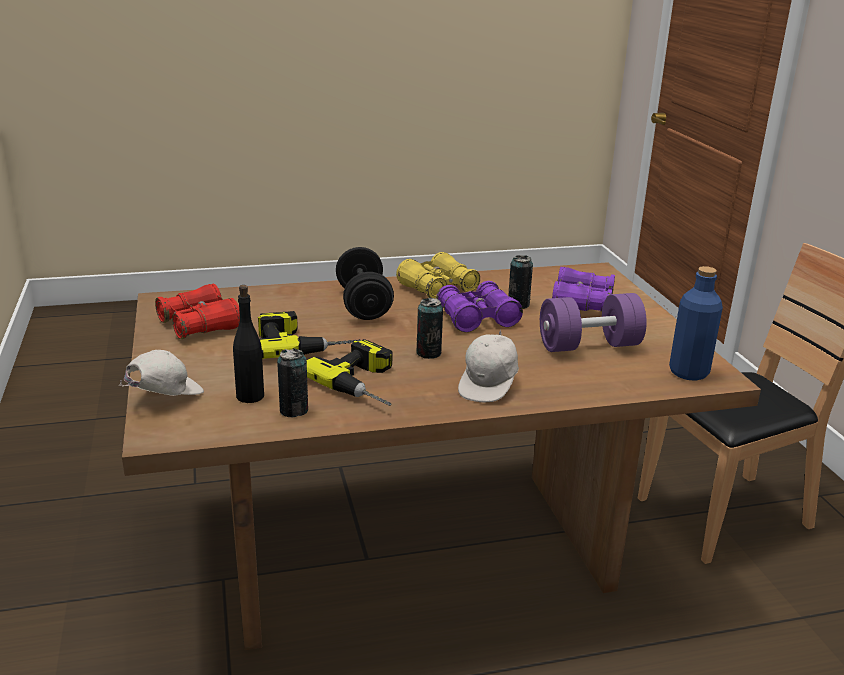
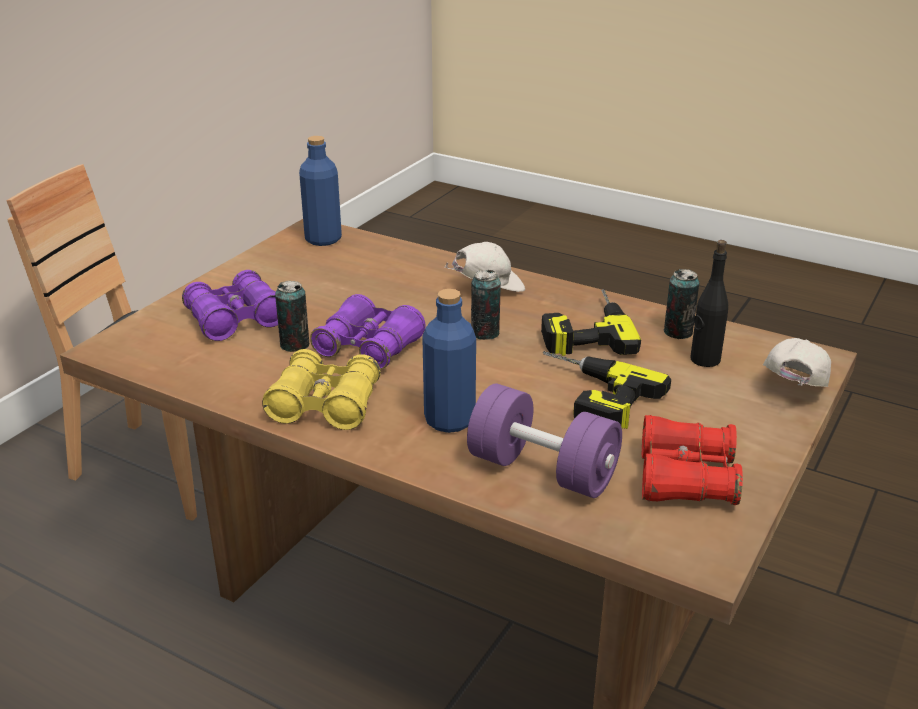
camera: 135 degrees left, 5 degrees up
white cap [119,350,204,396] -> white cap turned 120 degrees clockwise [763,338,831,387]
black dumbbell [336,247,394,320] -> blue bottle [422,289,476,433]
purple dumbbell [540,293,647,352] -> purple dumbbell moved to [467,383,622,498]

